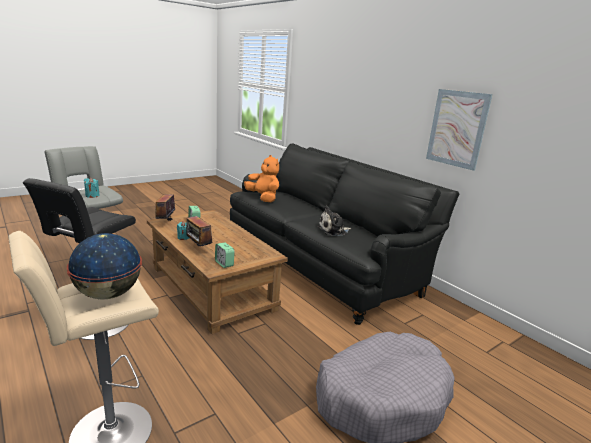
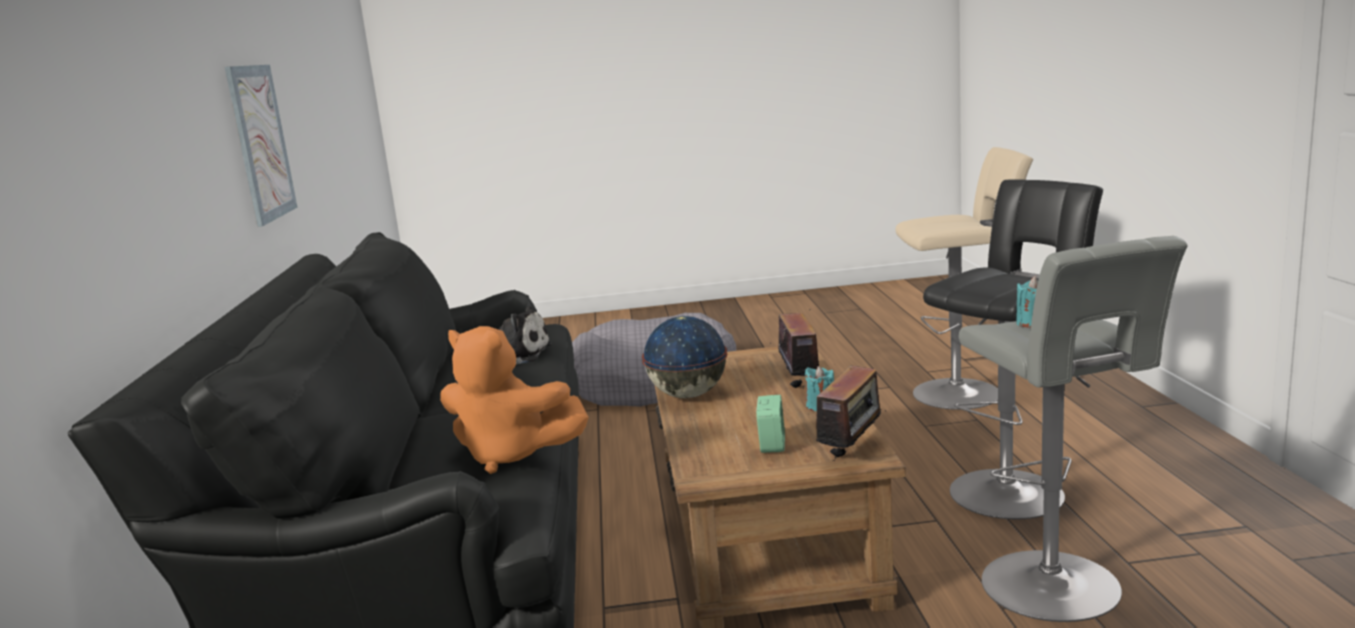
camera: 145 degrees left, 5 degrees down
globe [67,233,142,300] -> globe moved to [642,316,727,398]
alarm clock [215,242,235,268] -> none
orange plush toy [244,155,279,202] -> orange plush toy turned 60 degrees counterclockwise [440,326,589,474]

